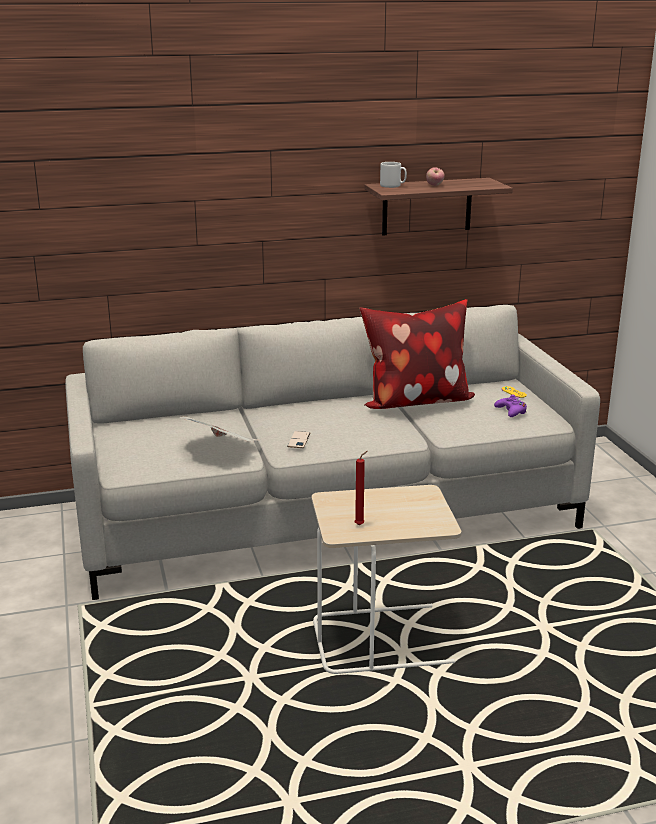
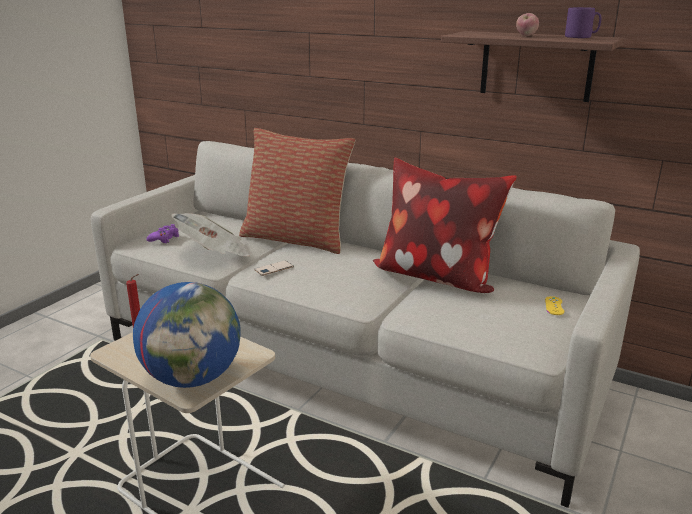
camera: 45 degrees right, 0 degrees up
grey mug [380,162,407,188] -> none
purple game controller [494,395,527,417] -> purple game controller moved to [146,224,179,243]
none -> globe [133,282,241,388]
none -> pillow [239,128,355,254]
none -> purple mug [565,7,601,38]

